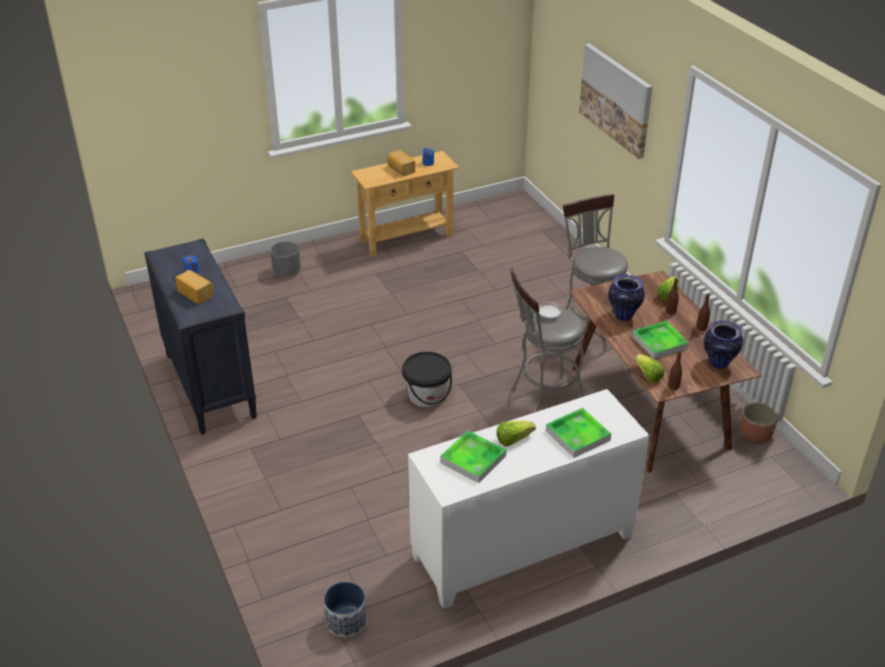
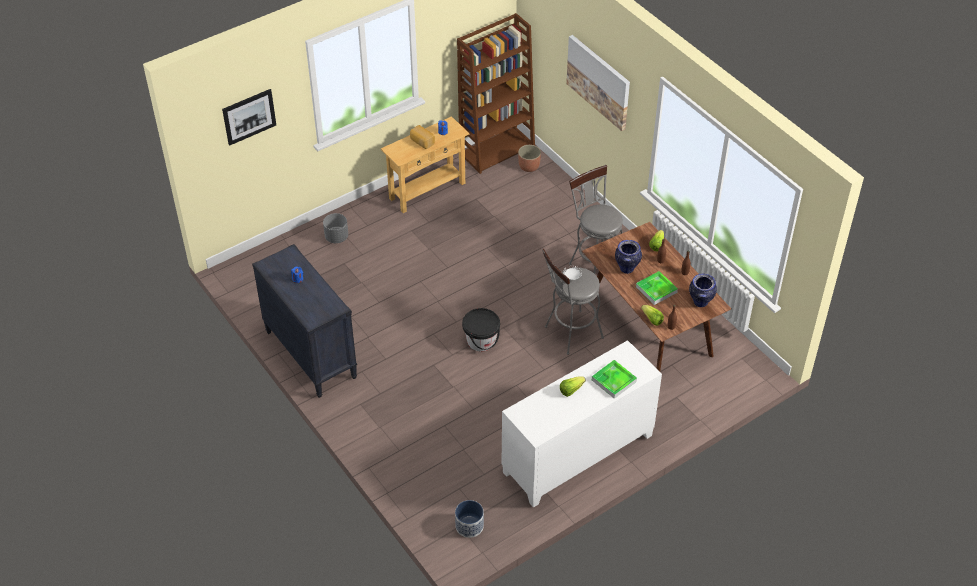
camera: 10 degrees left, 10 degrees up
bread [175,270,213,304] -> none
tray [440,430,506,483] -> none
planter [740,403,778,444] -> planter moved to [518,145,541,172]
none -> picture [222,89,276,146]
none -> brown bookcase [457,13,535,174]

